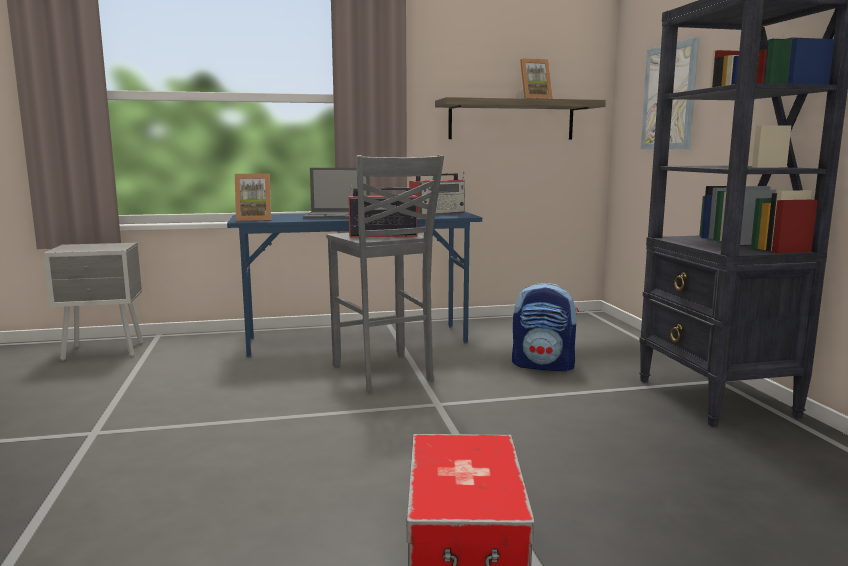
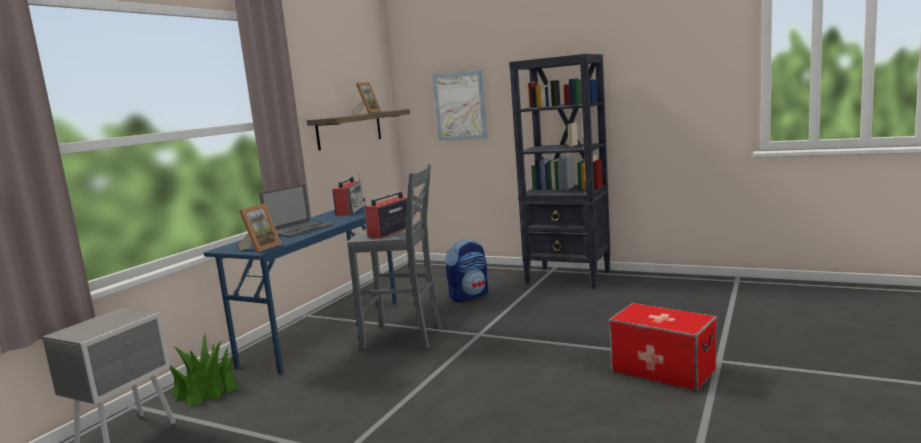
camera: 50 degrees left, 0 degrees up
none -> potted plant [170,333,239,407]

